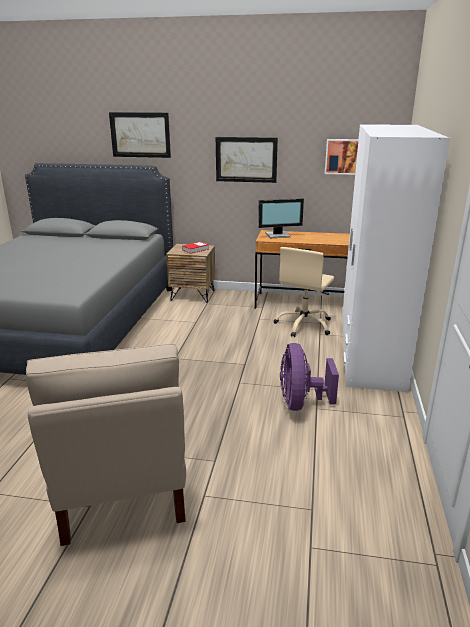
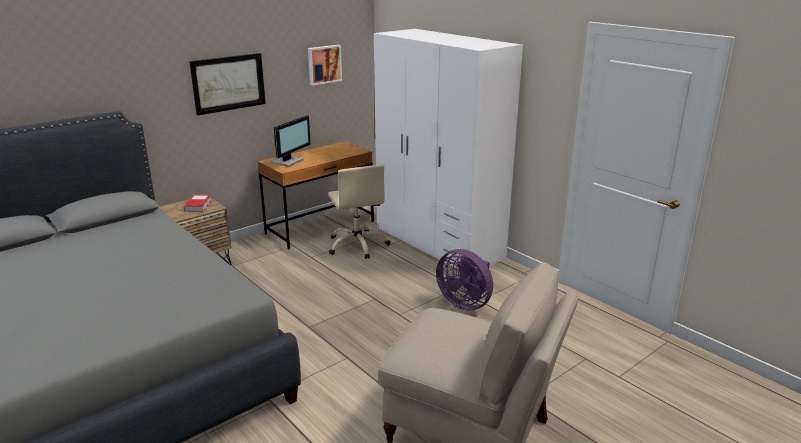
camera: 50 degrees left, 0 degrees up
picture [109,112,171,158] -> none

